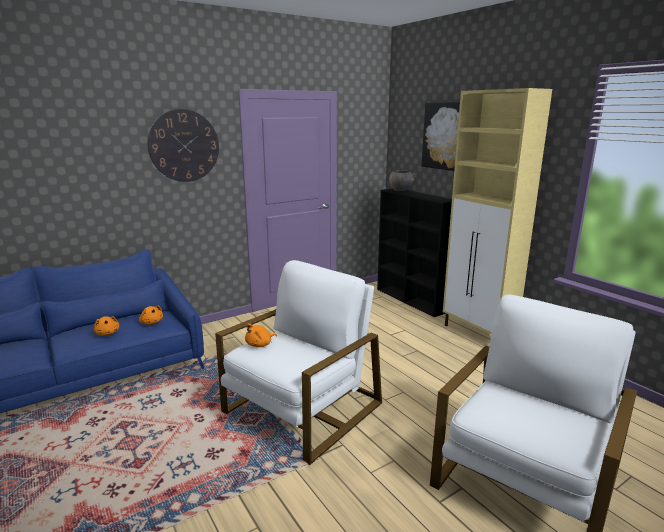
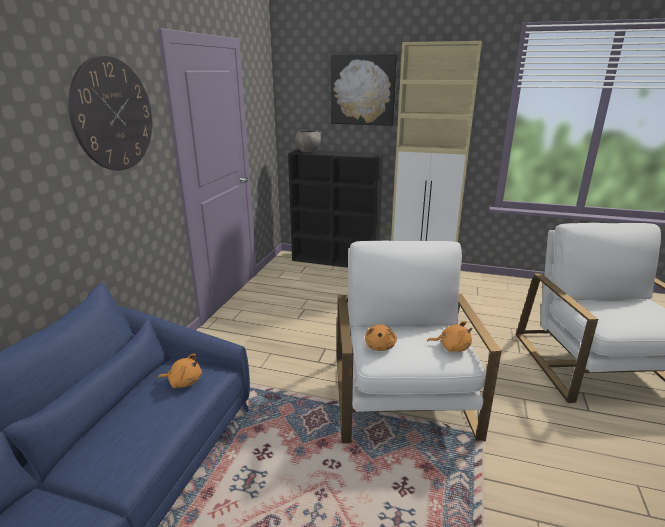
camera: 40 degrees left, 5 degrees up
orange plush toy [93,316,119,336] -> orange plush toy moved to [427,321,473,352]

